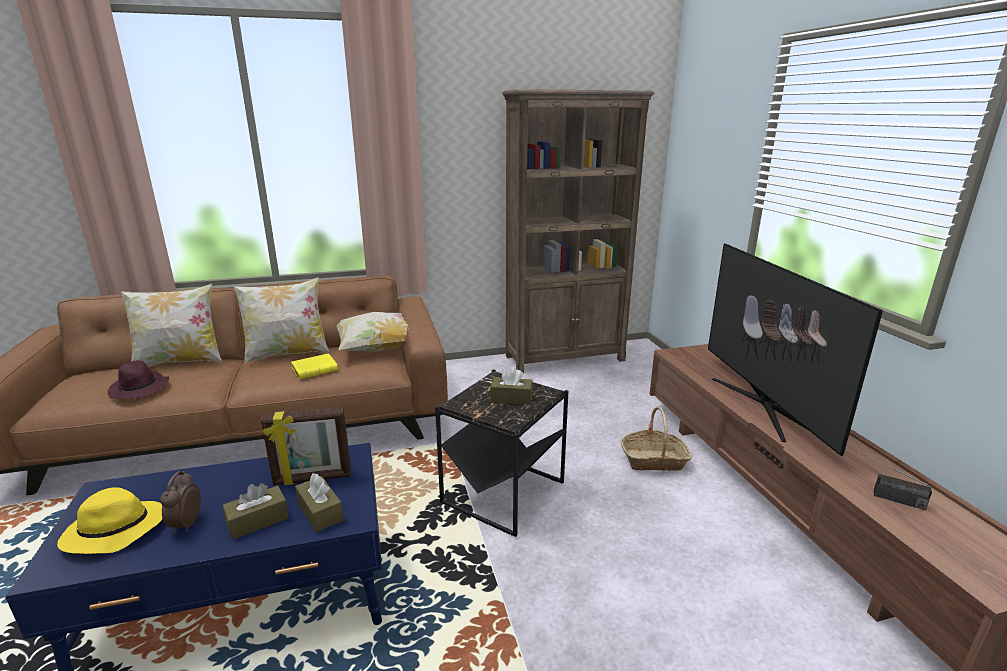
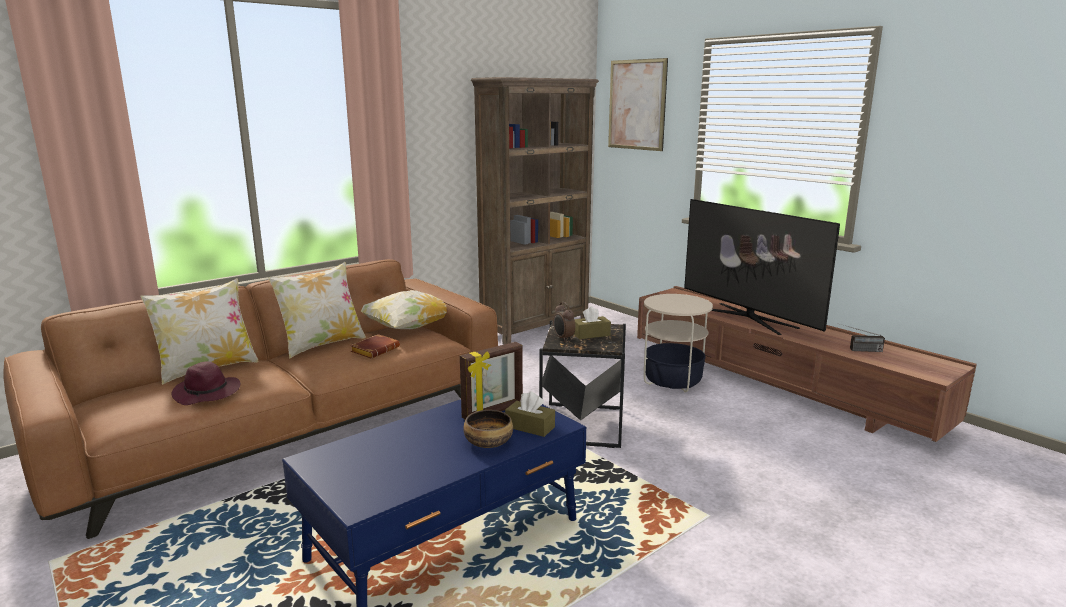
camera: 25 degrees left, 5 degrees down
yellow hat [57,488,162,554] -> none
alarm clock [160,471,201,534] -> alarm clock moved to [553,302,575,342]
brown tissue box [222,483,289,539] -> bowl [463,410,513,448]
yellow book [291,353,338,379] -> brown book [350,334,400,359]
basket [621,407,692,471] -> beige side table [644,294,713,393]
none -> picture [608,58,668,151]

